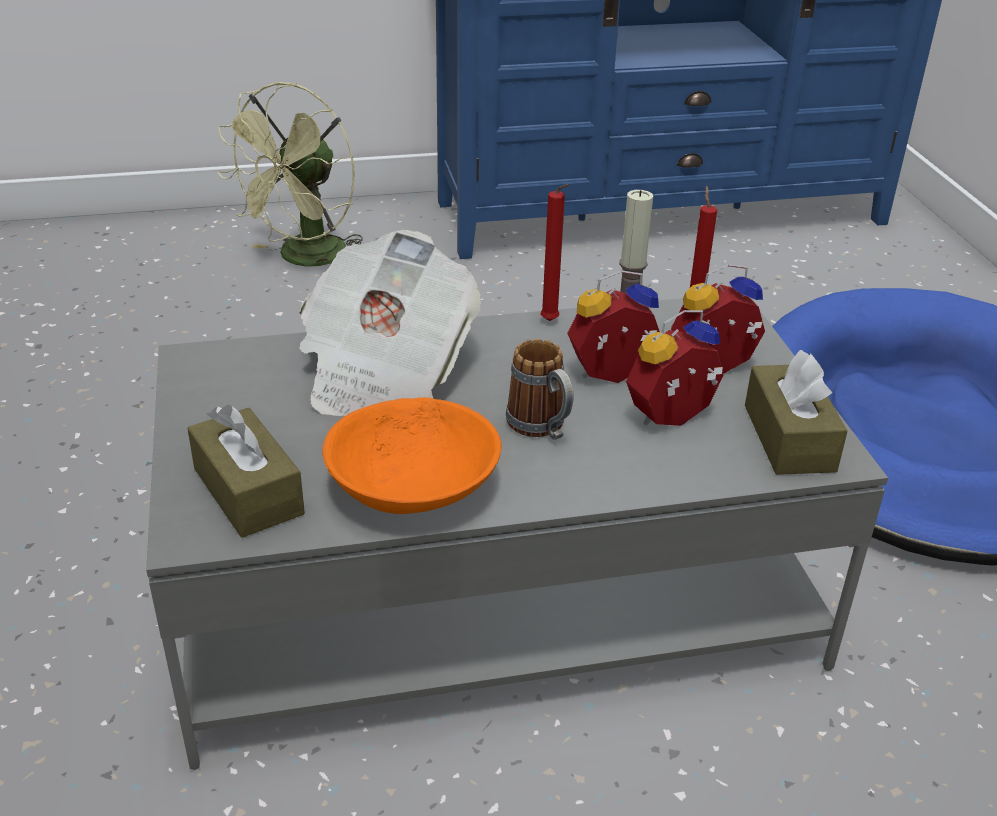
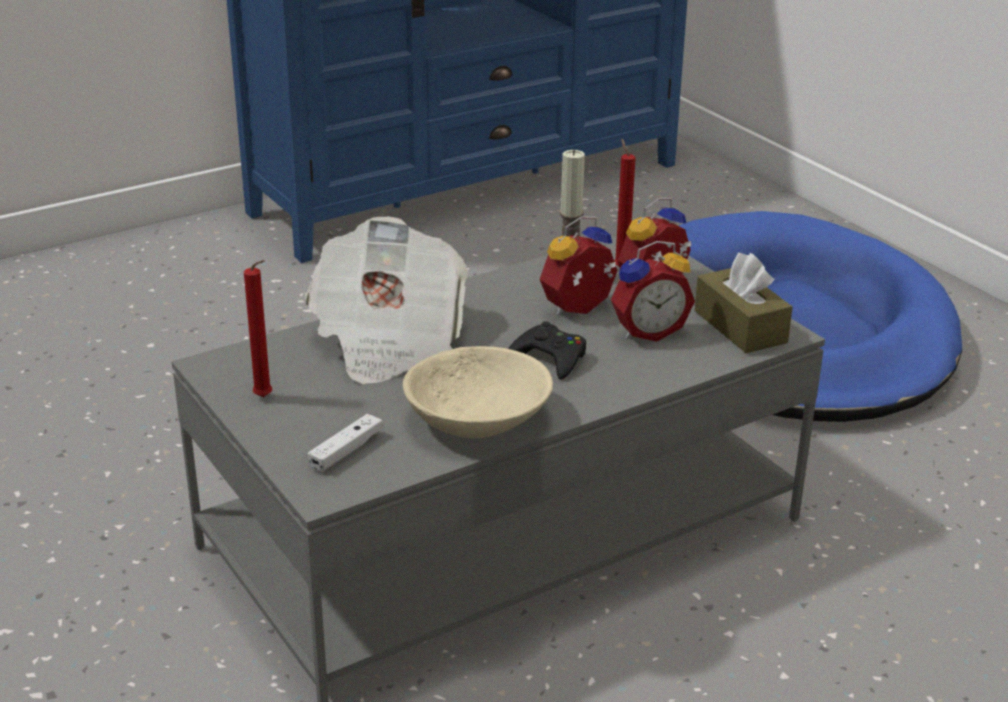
camera: 20 degrees left, 5 degrees down
brown tissue box [187,405,305,538] -> white game controller [308,414,383,472]
green fan [217,82,363,267] -> none
orange bowl [323,397,502,514] -> beige bowl [403,346,553,438]
mug [506,339,573,440] -> black game controller [508,321,586,380]
red candle [540,184,569,321] -> red candle moved to [244,260,272,397]
alarm clock [626,310,724,426] -> alarm clock turned 150 degrees counterclockwise [611,241,695,342]

